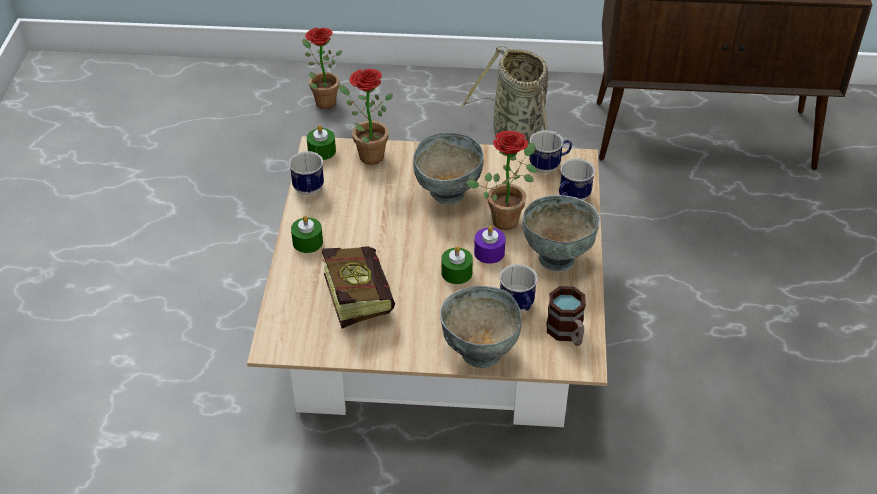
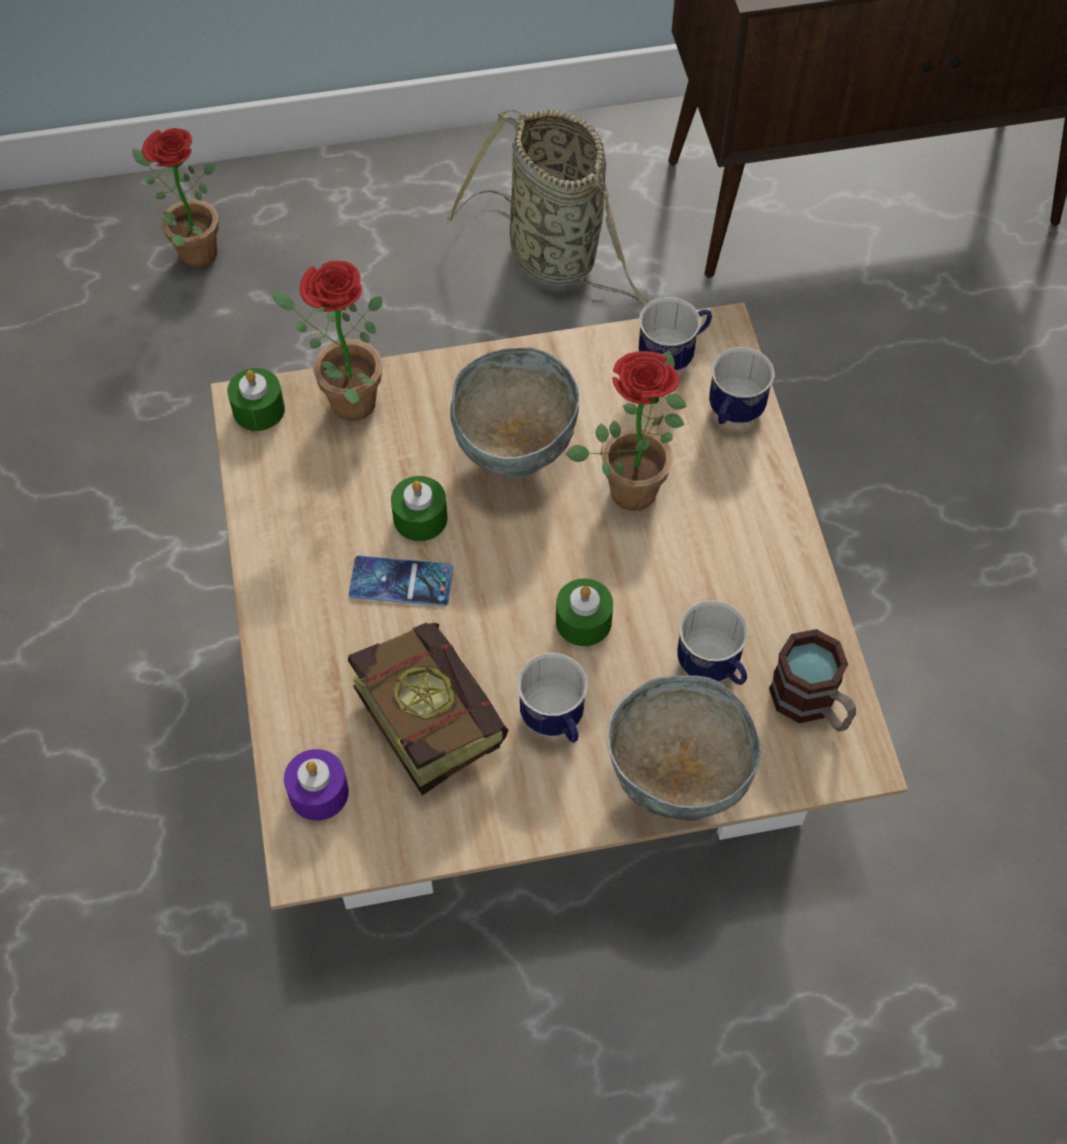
camera: 15 degrees left, 15 degrees up
mug [289,151,324,195] -> mug moved to [517,653,587,743]
green candle [291,215,323,253] -> green candle moved to [391,476,448,541]
purple candle [474,226,505,264] -> purple candle moved to [284,749,349,821]
grey bowl [522,195,600,272] -> none
none -> phone [349,555,453,606]

